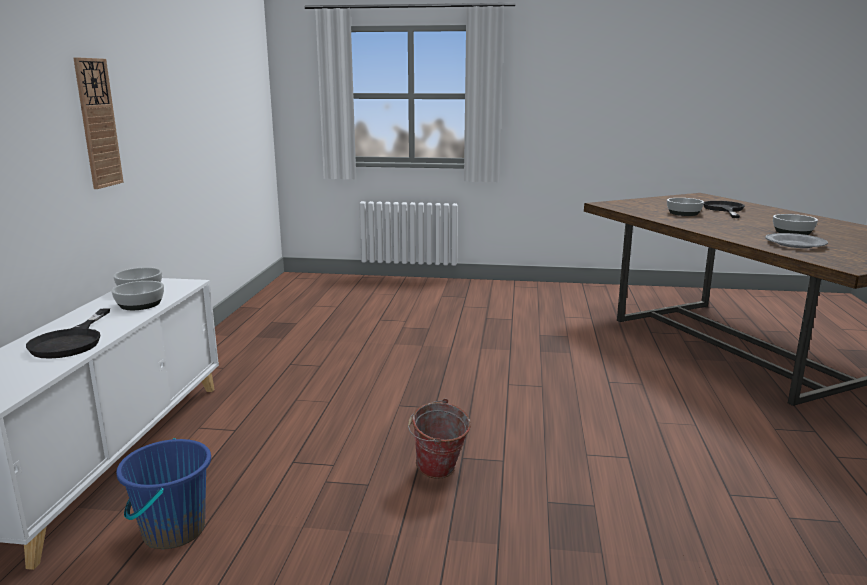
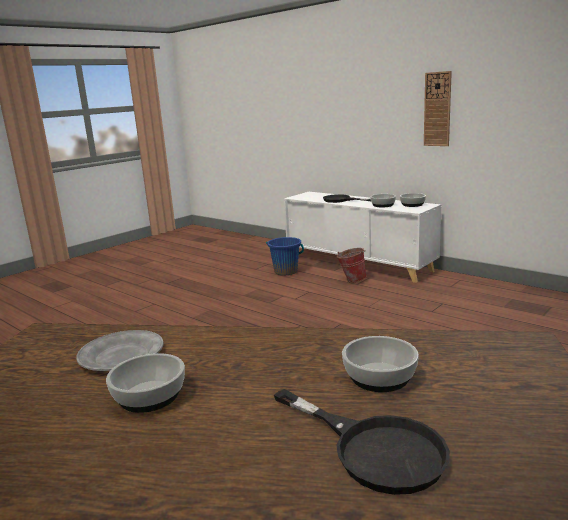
camera: 125 degrees right, 0 degrees up
bucket [408,399,471,479] -> bucket moved to [337,248,367,283]

